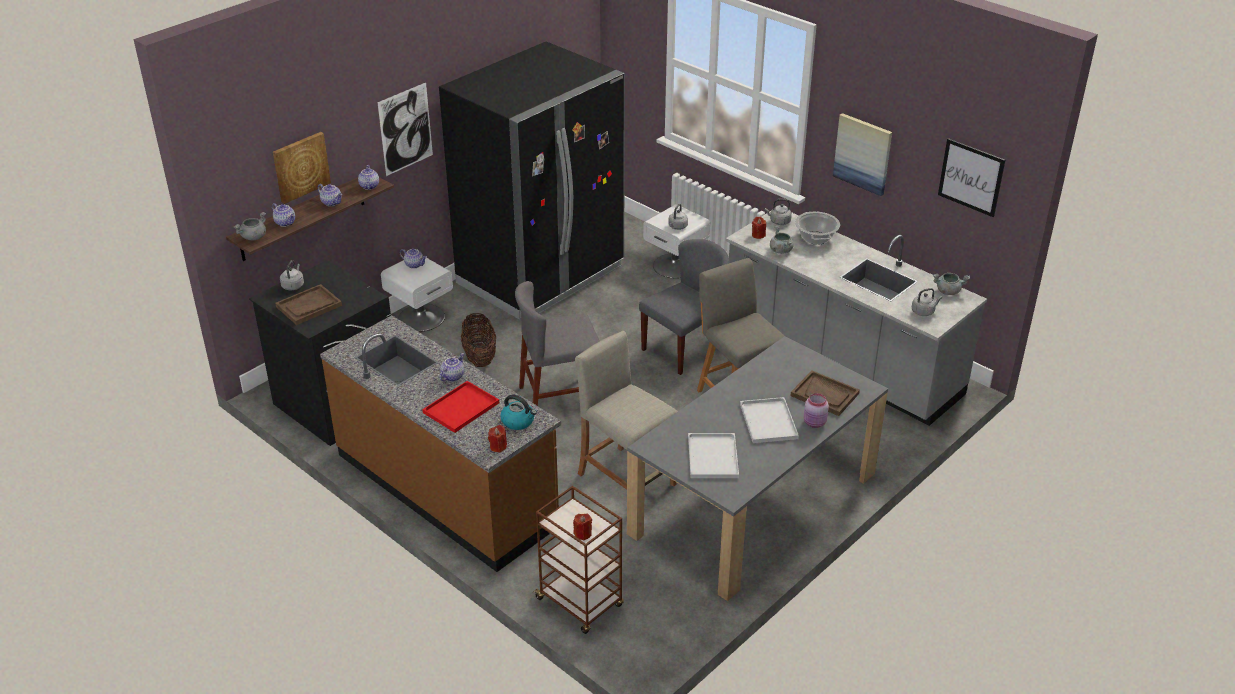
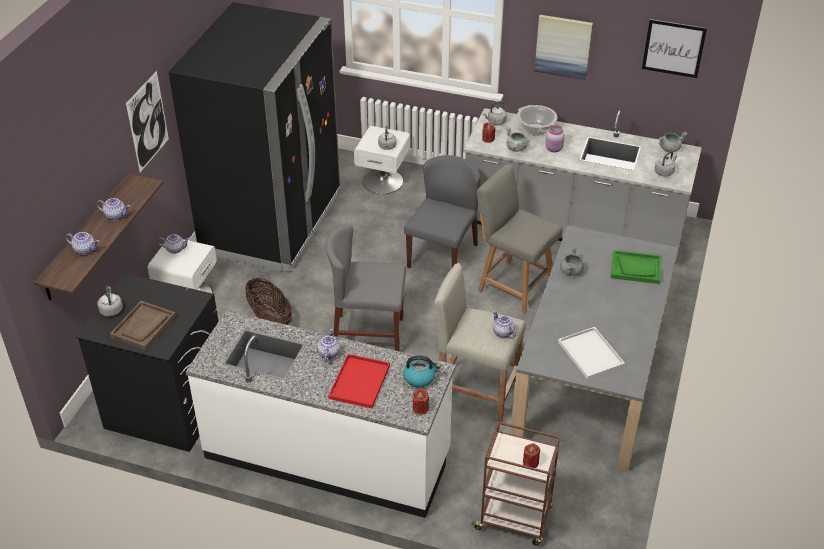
camera: 25 degrees left, 5 degrees up
grey cooking pot [234,212,266,240] -> grey cooking pot moved to [560,246,584,276]
picture [273,132,331,204] -> none
brown counter [320,315,561,572] -> white counter [186,311,456,518]
teapot [358,165,379,190] -> teapot moved to [493,311,516,339]
grey chair [515,281,600,406] -> grey chair turned 45 degrees clockwise [326,225,406,351]
white tray [740,397,799,443] -> none
brown tray [791,371,860,416] -> green tray [611,250,661,284]
pink jar [804,393,829,428] -> pink jar moved to [545,125,565,152]

